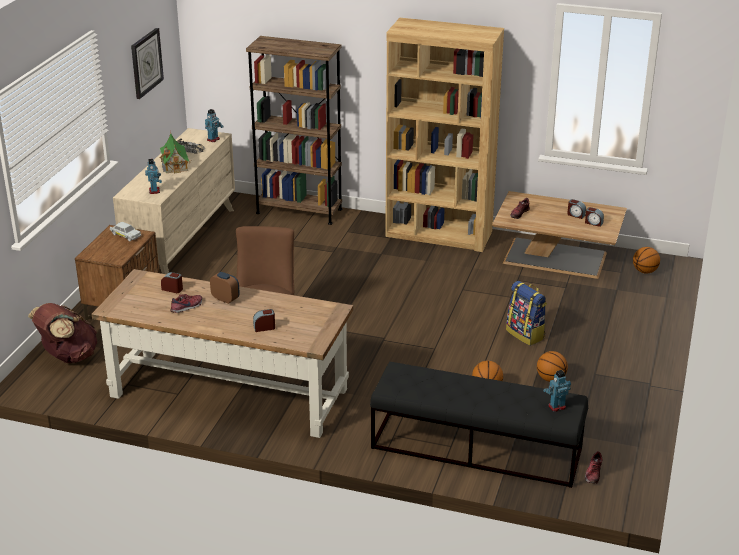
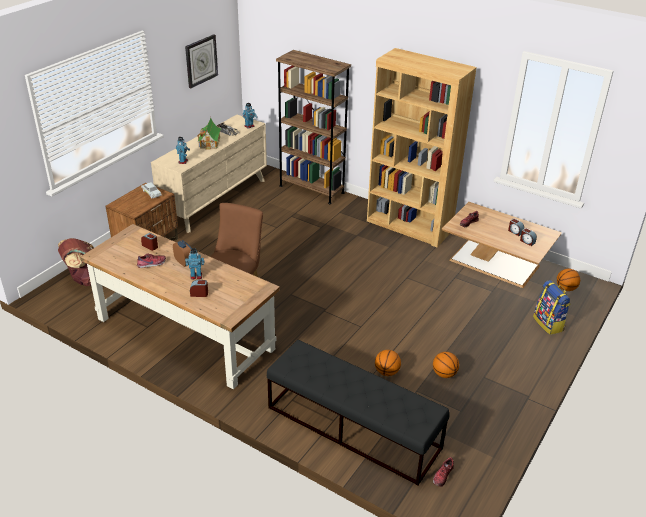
camera: 15 degrees right, 5 degrees up
backpack [506,281,547,346] -> backpack moved to [533,280,570,335]
toy robot [543,370,571,412] -> toy robot moved to [185,248,204,280]

